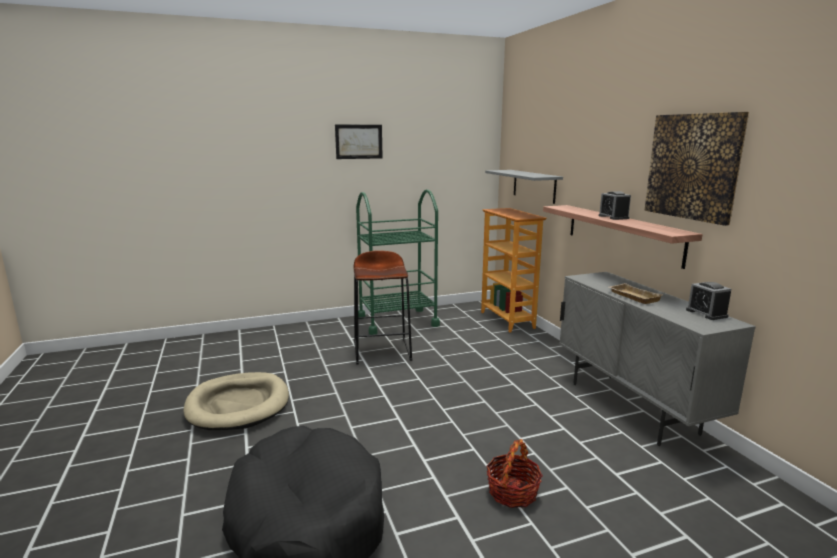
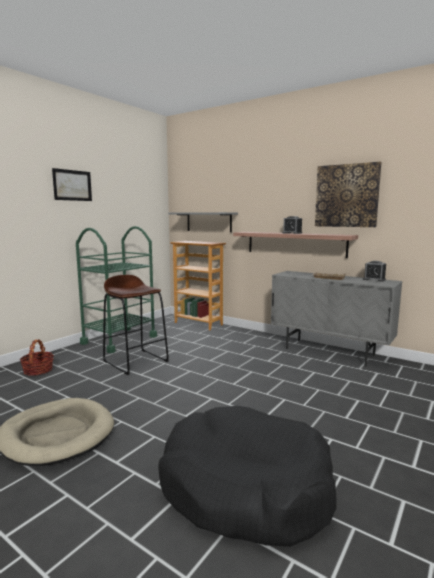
camera: 35 degrees left, 5 degrees down
basket [486,439,543,508] -> basket moved to [20,339,54,376]

